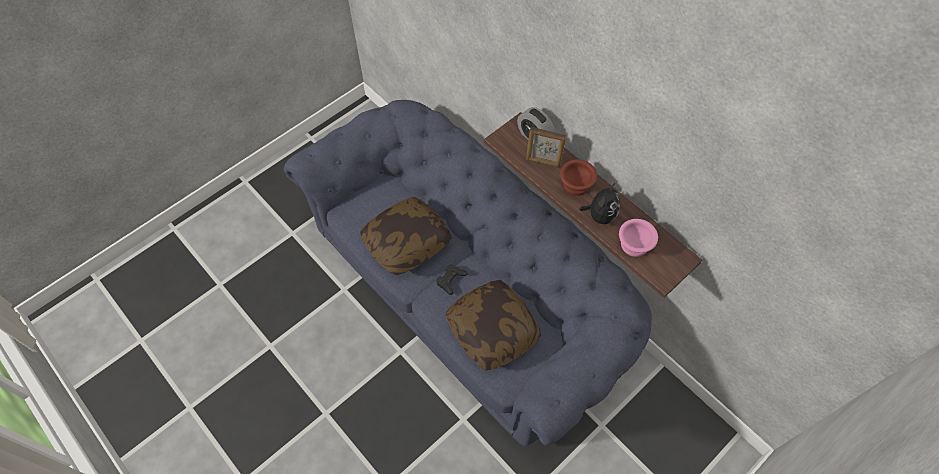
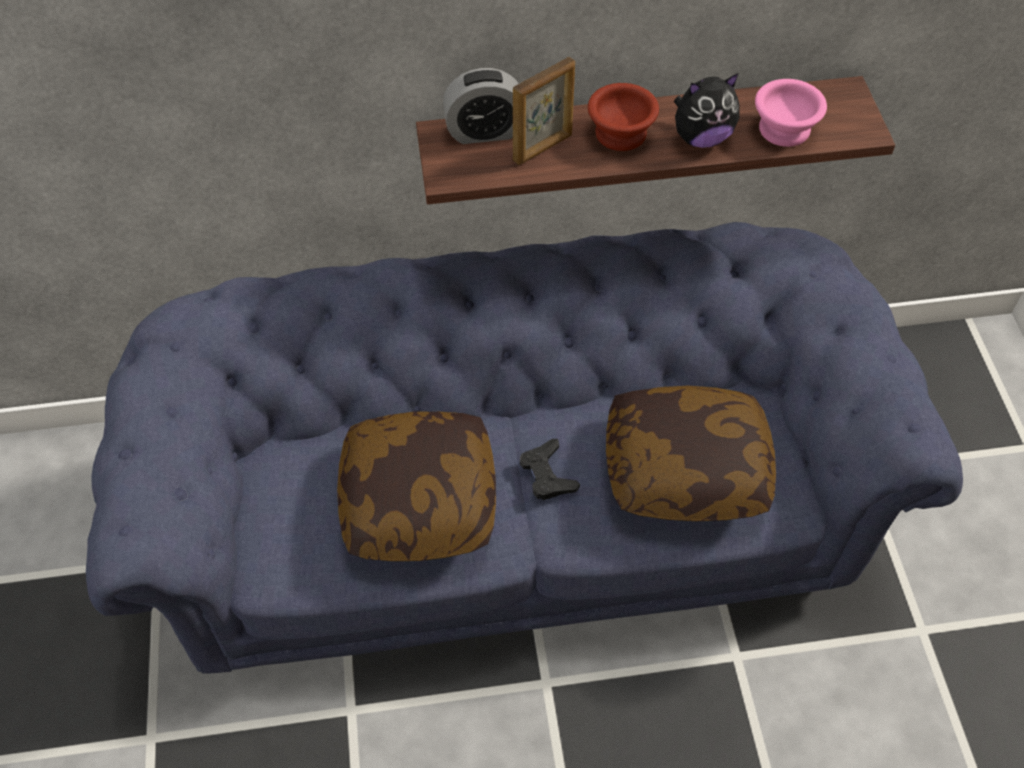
camera: 55 degrees left, 5 degrees down
plush toy [579,183,621,224] -> plush toy turned 105 degrees clockwise [674,73,740,148]

